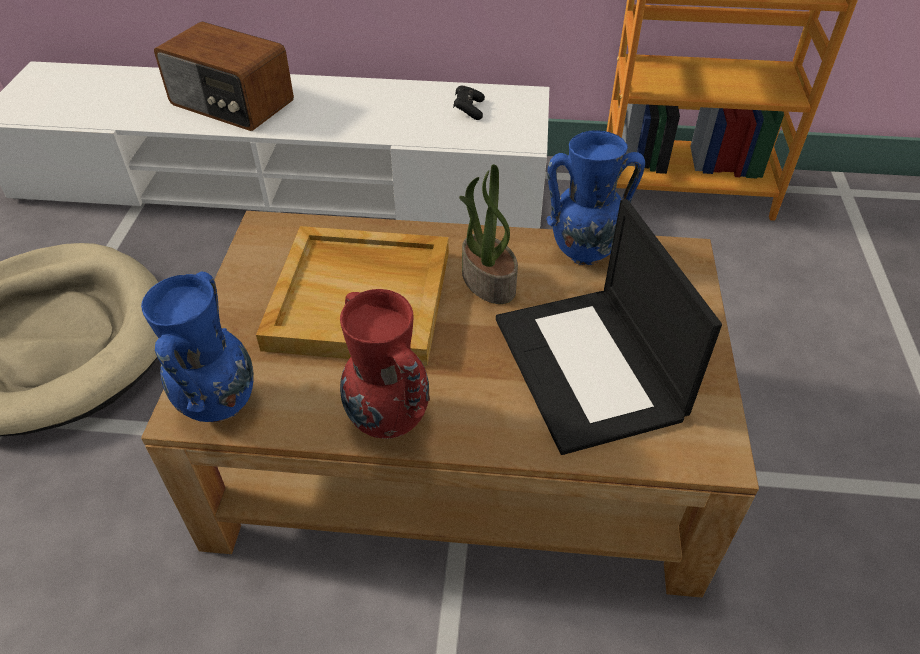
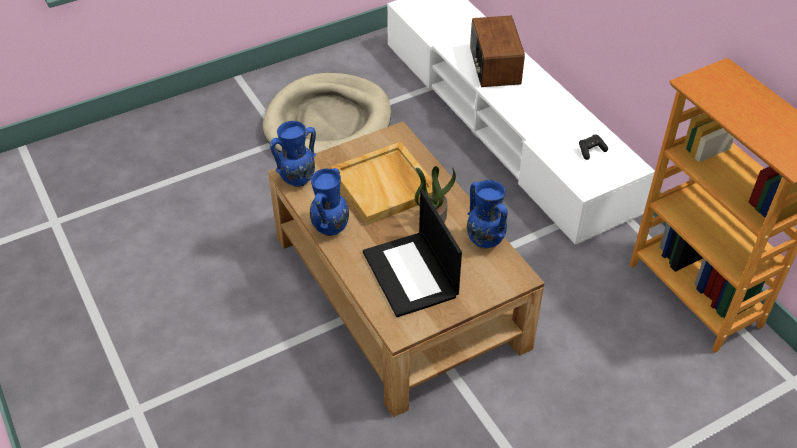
camera: 55 degrees right, 0 degrees up
red vase [340,289,430,439] -> blue vase [310,168,349,236]
laptop [496,199,722,455] -> laptop turned 60 degrees counterclockwise [363,190,462,317]

